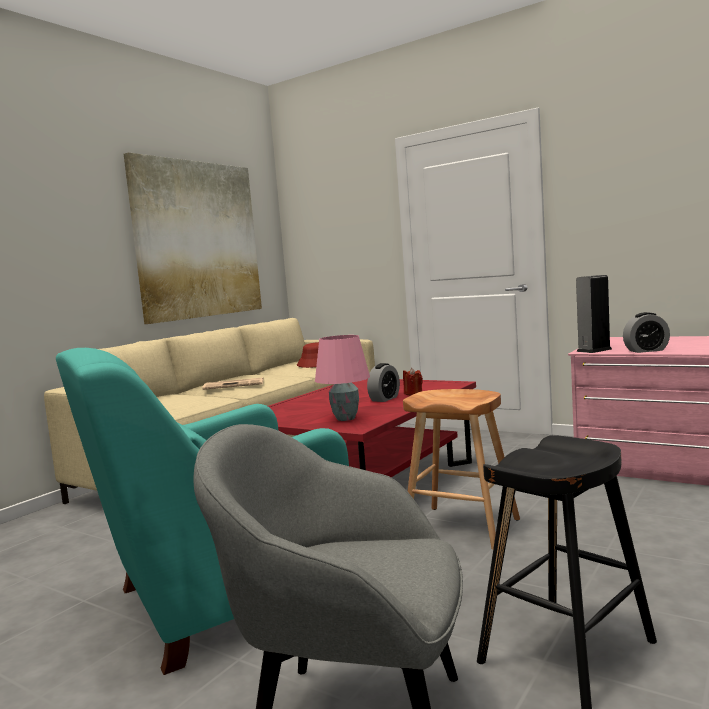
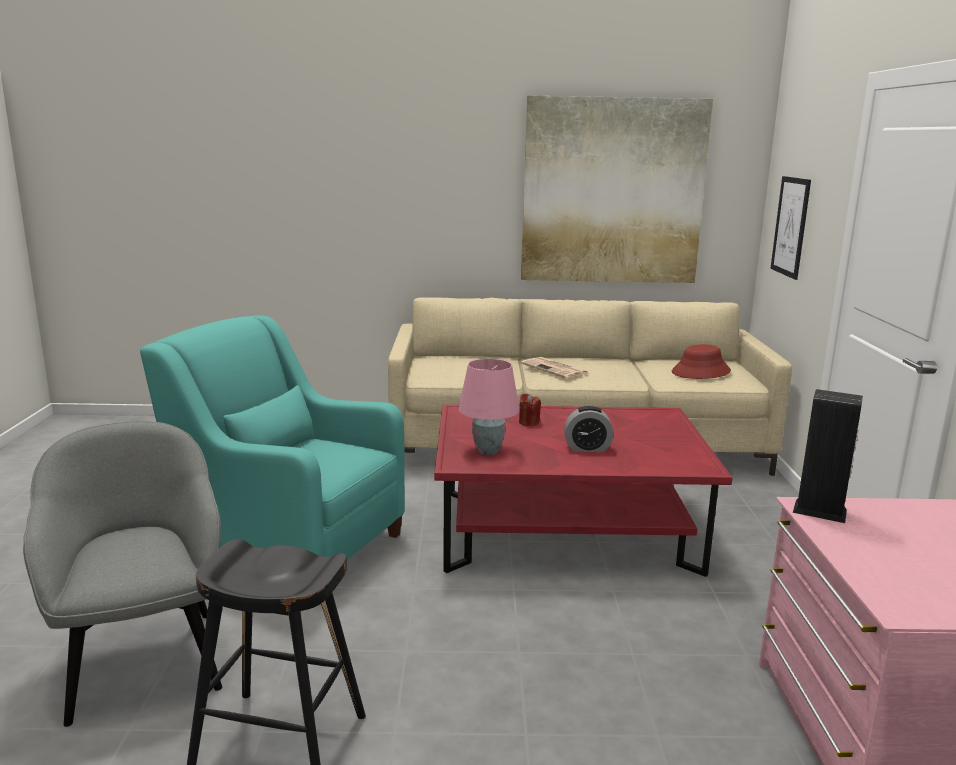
camera: 55 degrees right, 10 degrees up
red candle [403,368,423,395] -> red candle moved to [519,393,541,426]
brown stool [403,389,520,550] -> none
alarm clock [623,312,670,353] -> none
none -> picture [770,176,811,280]

